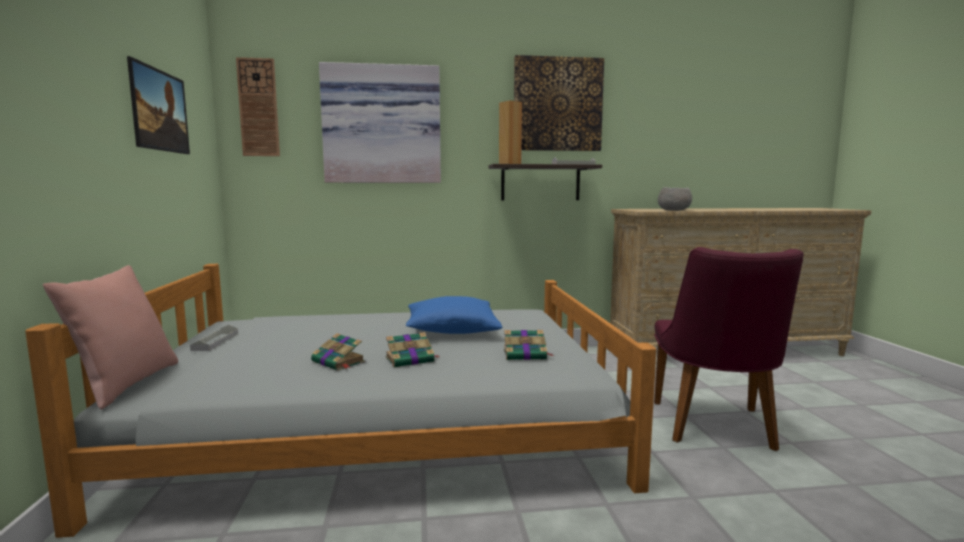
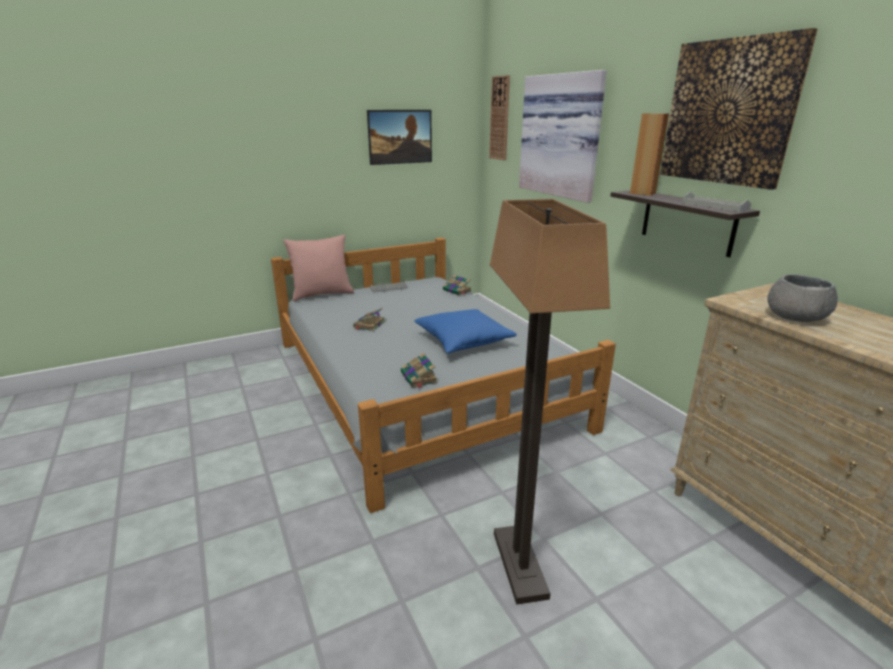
camera: 70 degrees right, 15 degrees up
book [386,332,439,368] -> book moved to [443,275,472,295]
purple chair [654,247,804,451] -> floor lamp [490,199,610,604]

